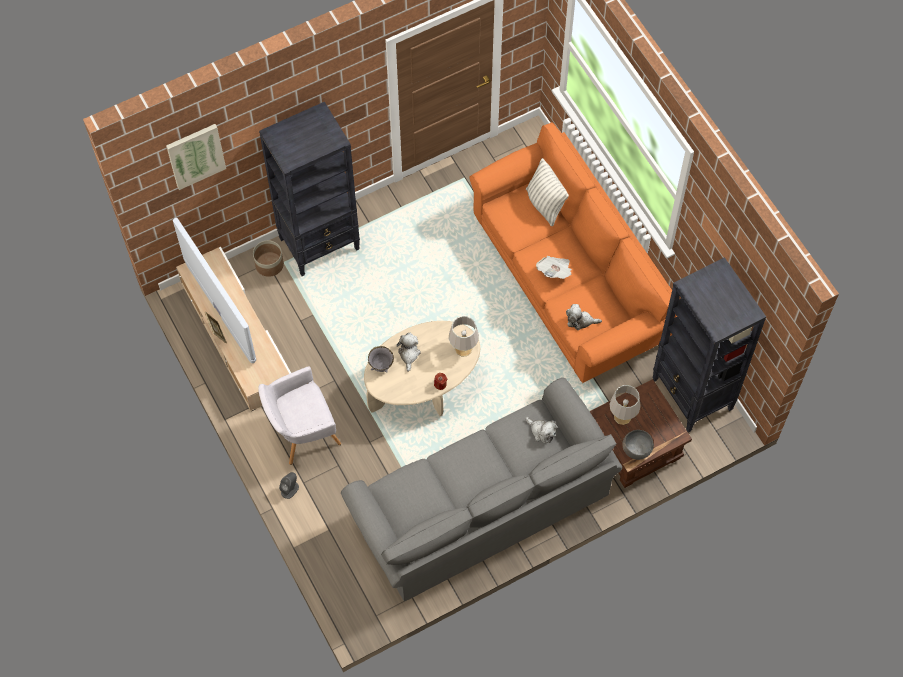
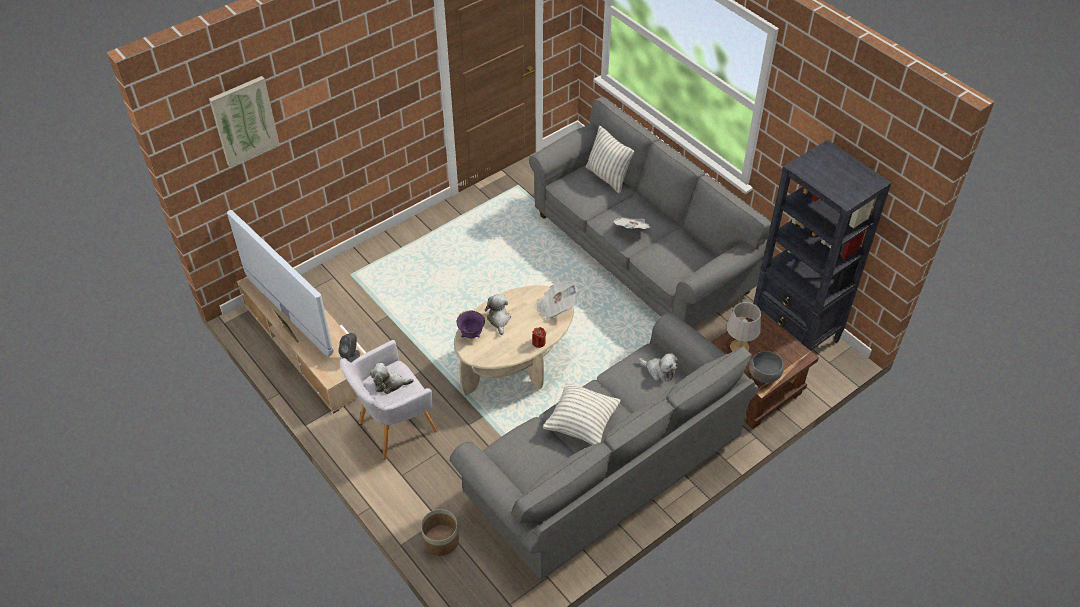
camera: 10 degrees left, 15 degrees down
planter [253,240,284,277] -> planter moved to [421,509,459,556]
black bookcase [259,102,360,276] -> none
grey speaker [279,472,299,499] -> grey speaker moved to [339,333,360,362]
grey bowl [368,346,394,372] -> purple bowl [457,310,485,338]
grey table lamp [449,316,479,356] -> newspaper [534,281,578,320]
orange sofa [469,122,677,383] -> grey sofa [529,96,776,328]
plush toy [566,304,602,330] -> plush toy moved to [370,363,414,394]
none -> pillow [543,382,621,445]

